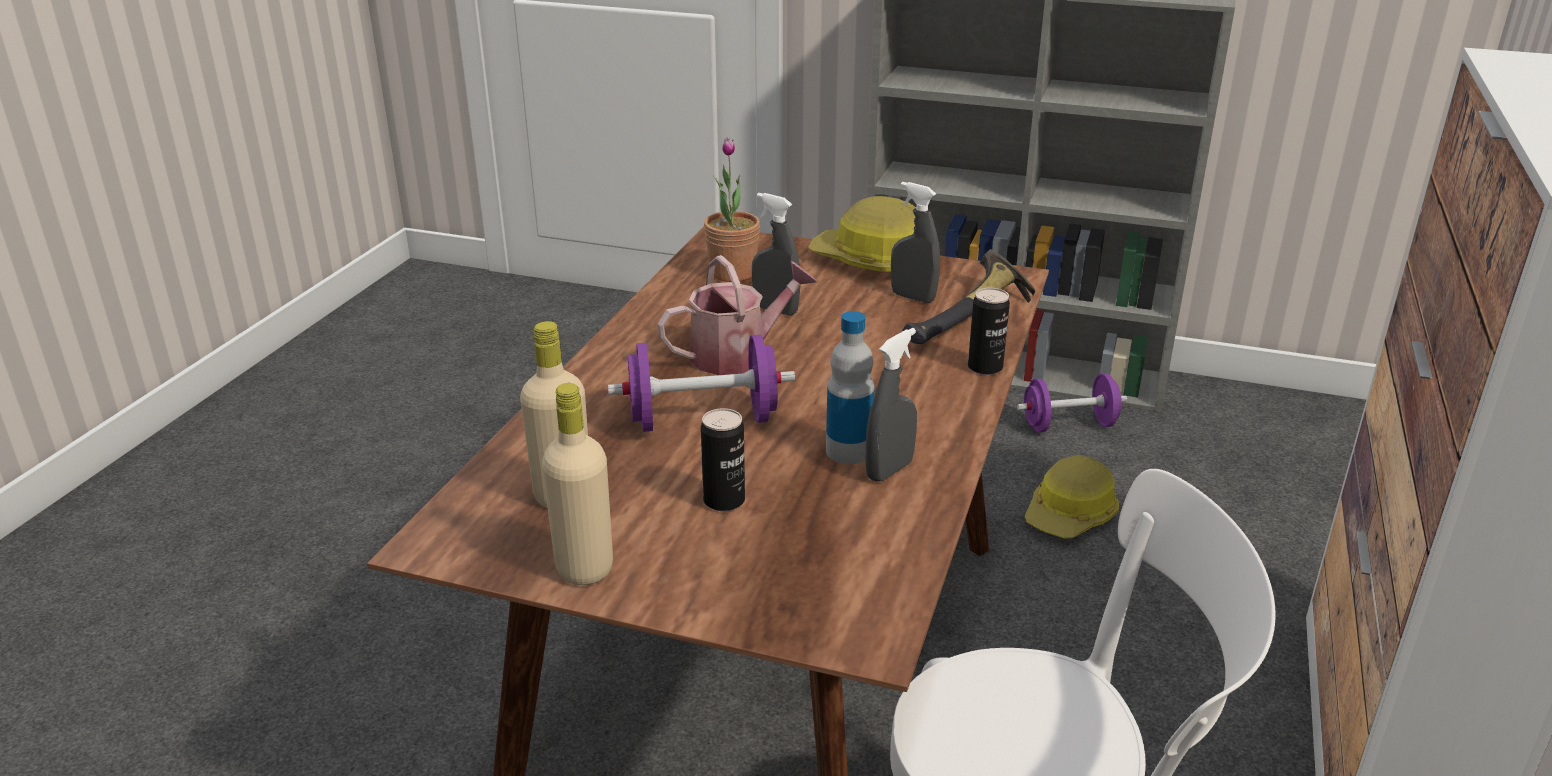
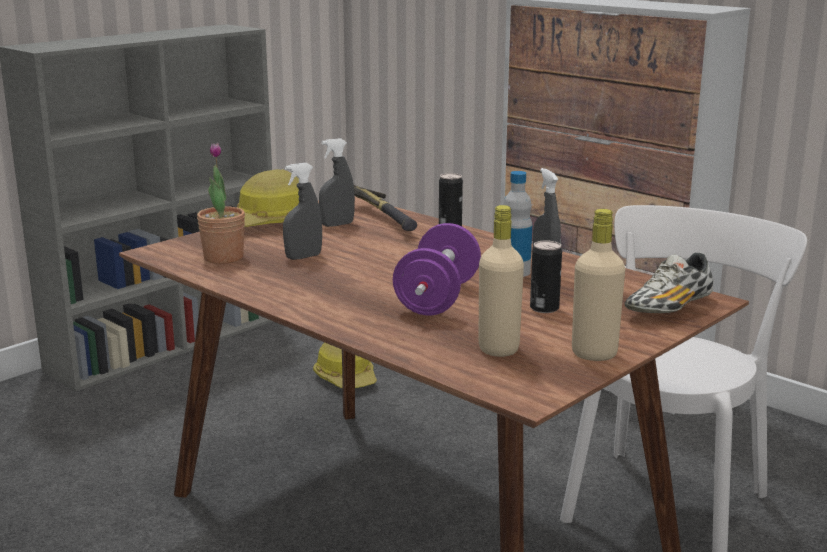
camera: 65 degrees left, 10 degrees down
watering can [658,255,817,375] -> none
purple dumbbell [1017,374,1127,432] -> none
none -> shoe [625,253,713,313]

